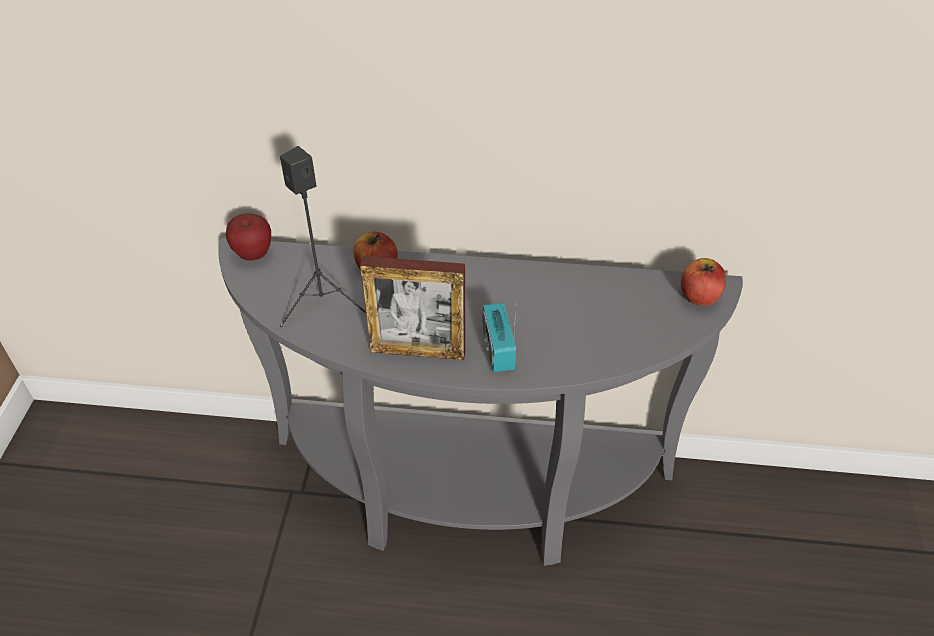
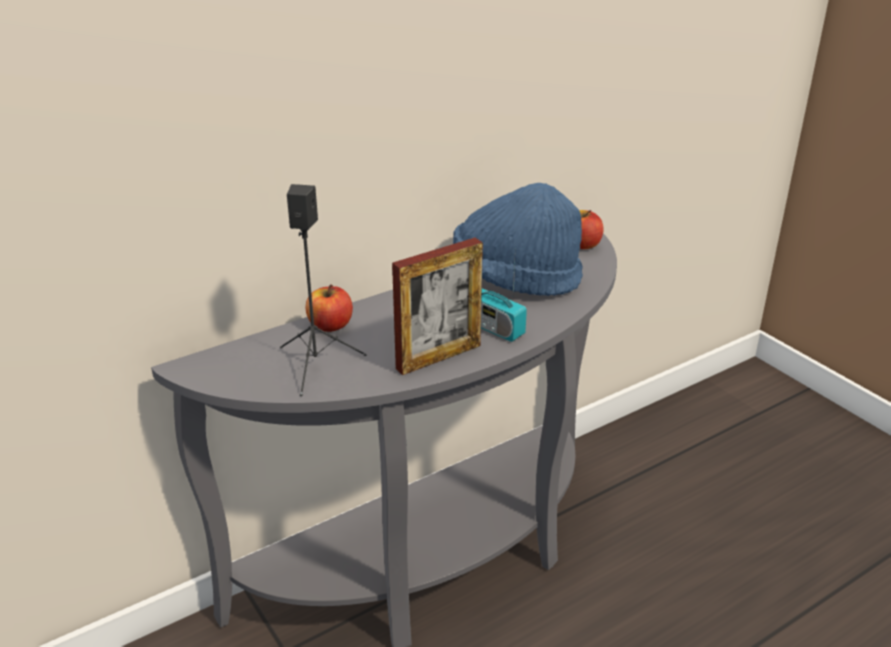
camera: 40 degrees left, 15 degrees down
apple [226,213,271,260] -> none
none -> blue hat [453,183,583,296]

